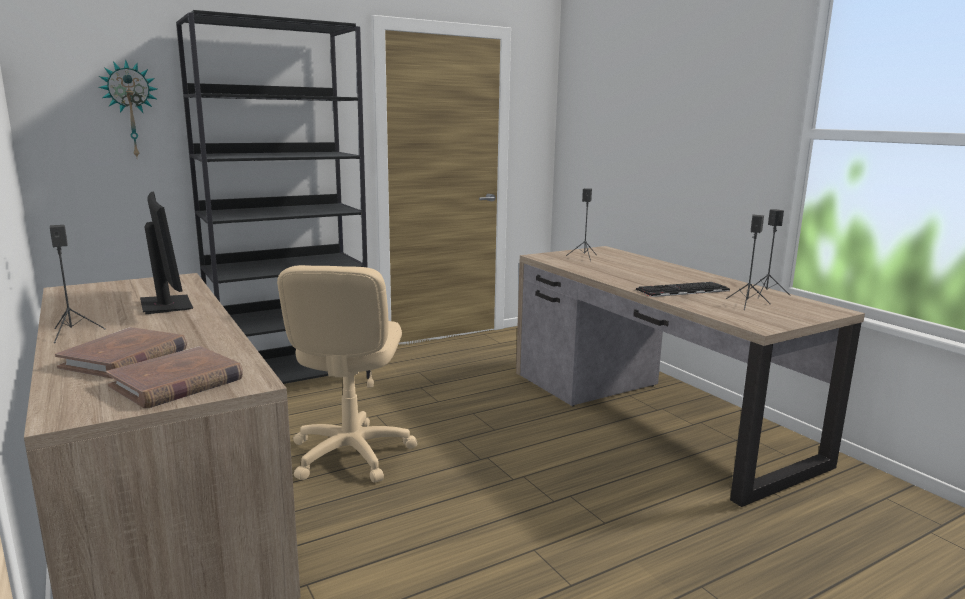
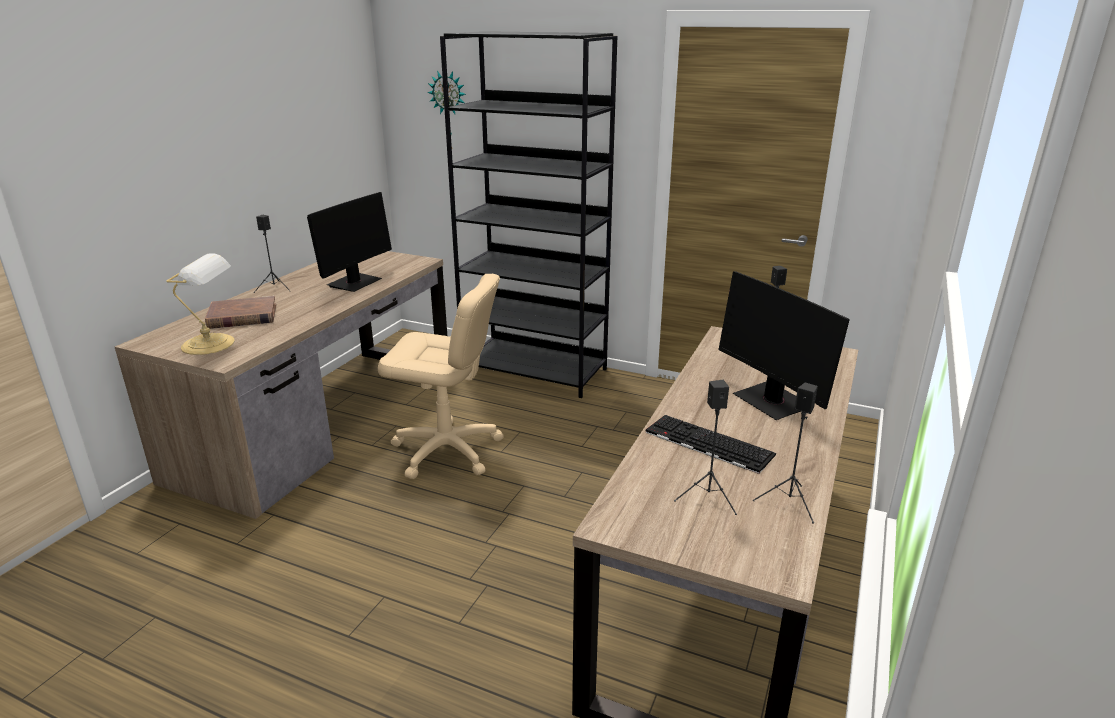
camera: 55 degrees right, 10 degrees up
brown book [106,346,243,408] -> table lamp [166,253,235,355]
beige office chair [277,265,418,483] -> beige office chair turned 135 degrees counterclockwise [378,274,504,479]
none -> monitor [719,271,850,420]

